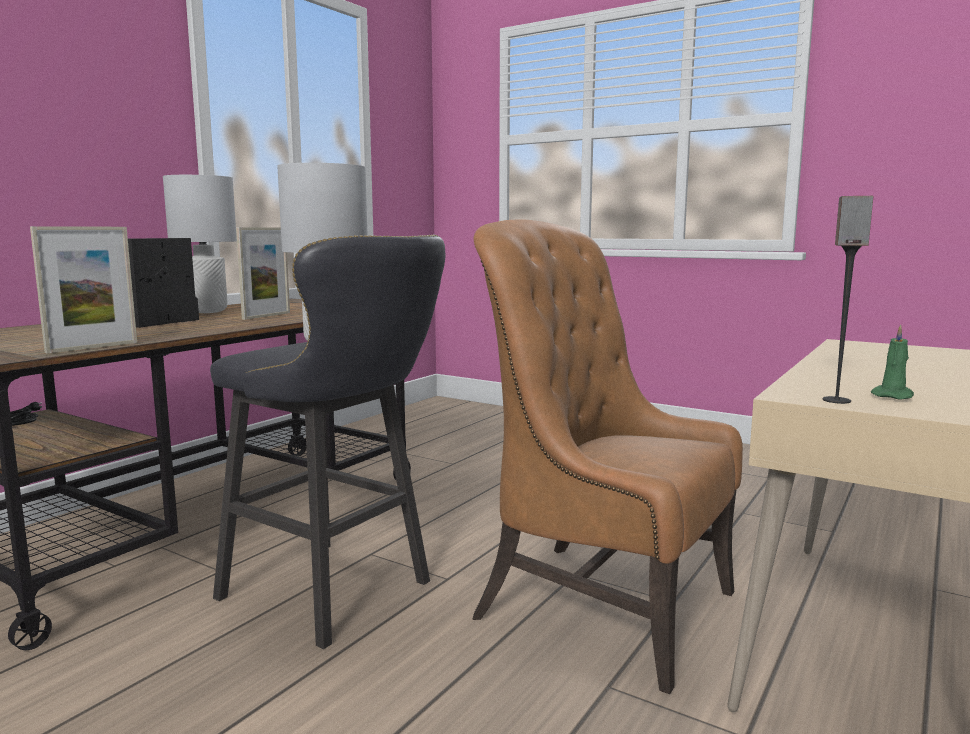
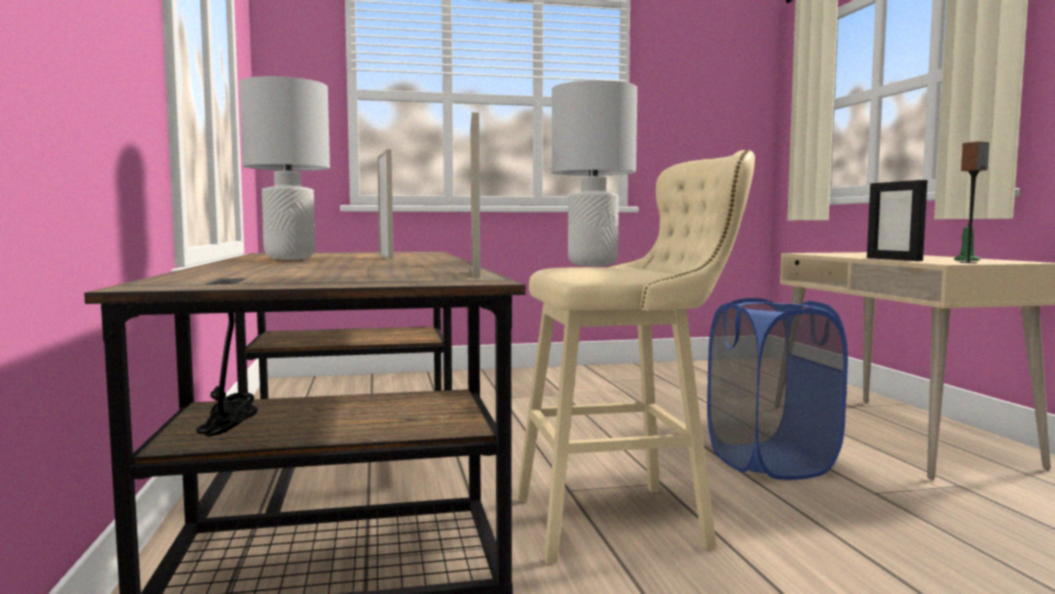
camera: 45 degrees left, 5 degrees down
picture frame [128,238,199,328] -> picture frame moved to [867,180,928,261]
black stool [210,235,445,649] -> beige stool [516,149,755,564]
brown chair [473,220,743,694] -> blue laundry basket [707,298,848,480]

